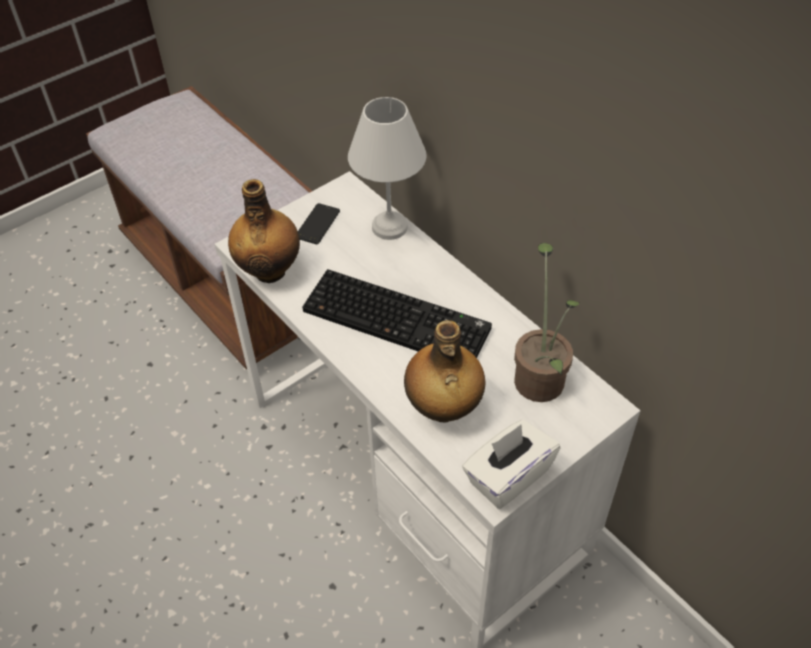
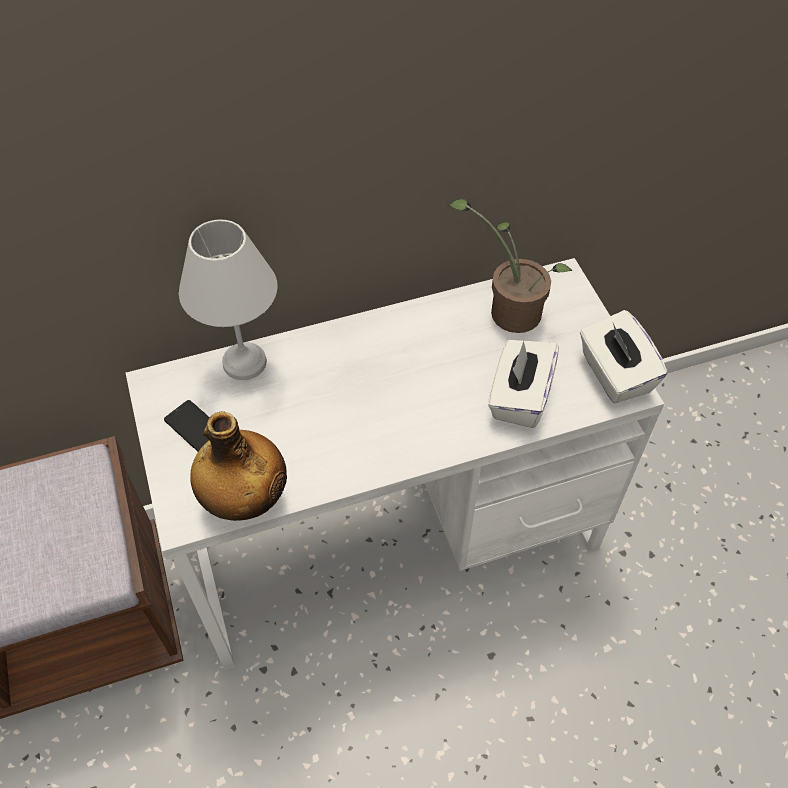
camera: 70 degrees left, 5 degrees up
keyboard [302,269,492,358] -> none
bottle [404,320,486,423] -> white tissue box [488,340,559,428]

